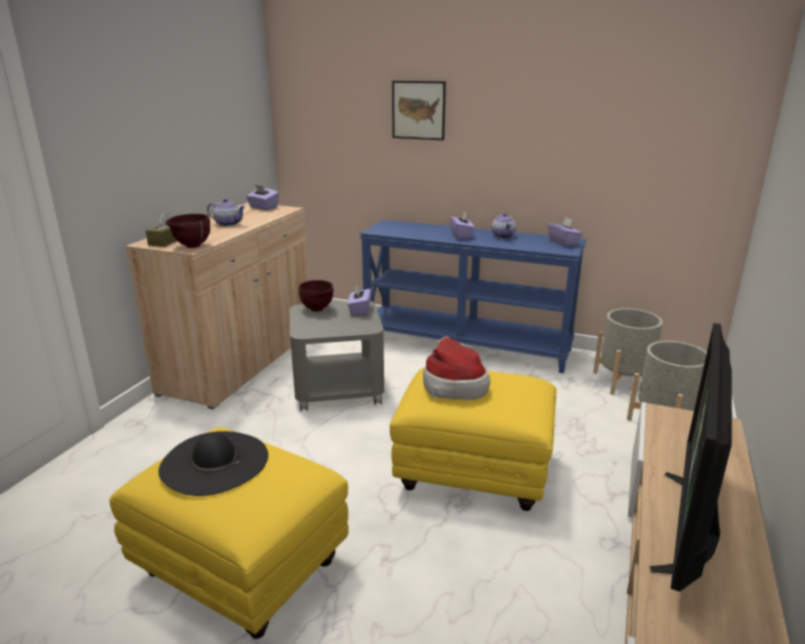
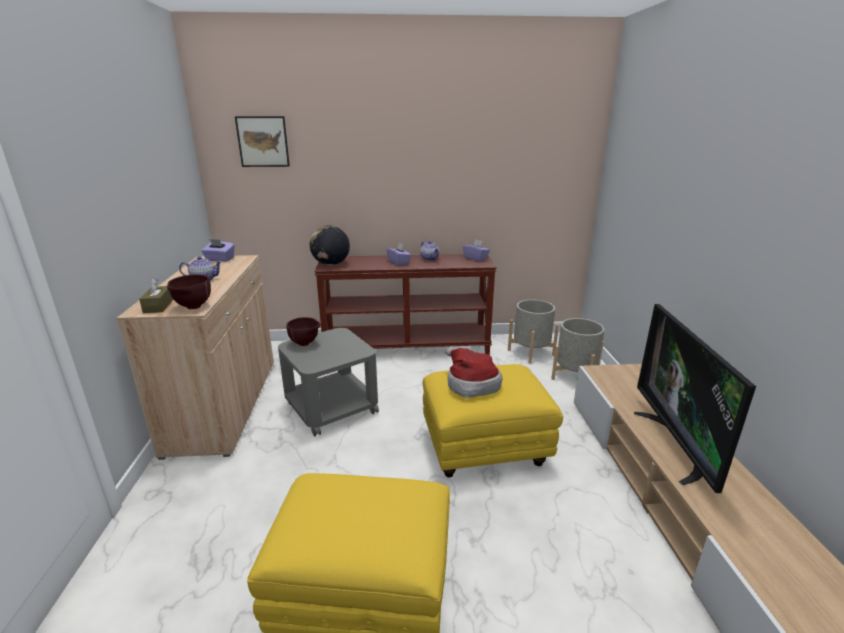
camera: 25 degrees left, 0 degrees up
black hat [158,431,268,496] -> none
purple tissue box [348,285,371,315] -> none
blue console table [360,220,586,374] -> brown console table [314,254,497,355]
picture [392,81,446,140] -> picture moved to [235,116,290,167]
none -> globe [310,225,350,265]

